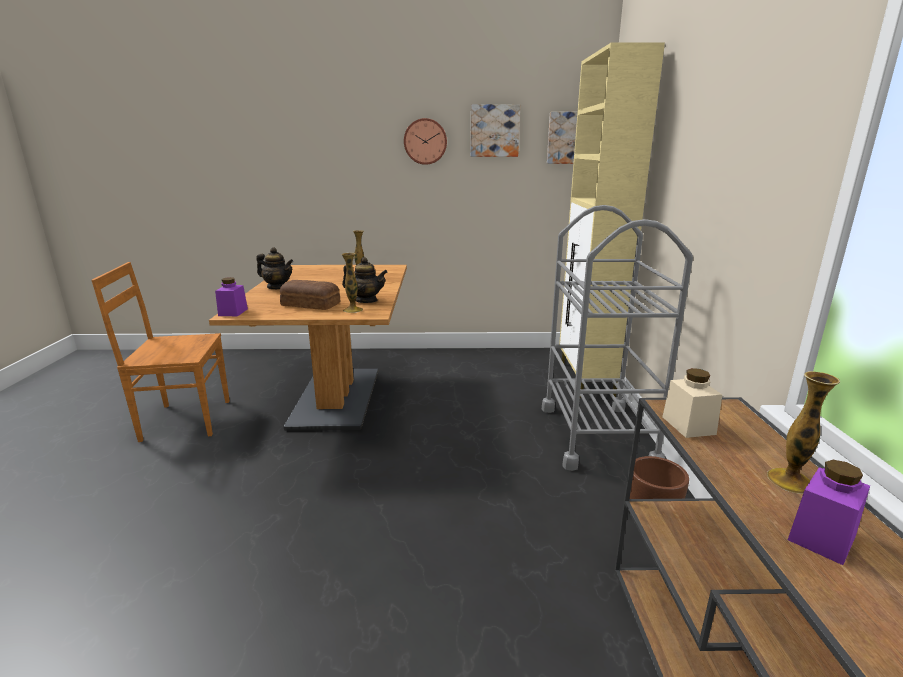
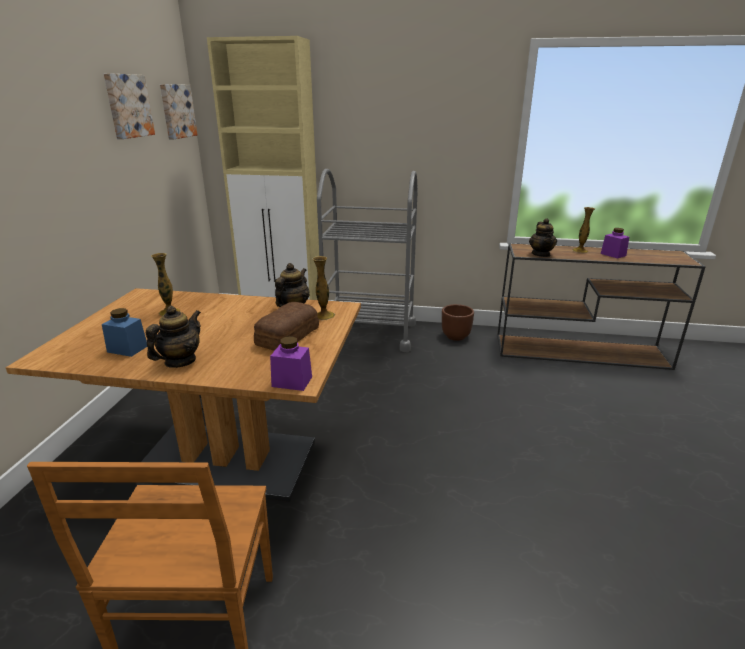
camera: 80 degrees left, 5 degrees up
wall clock [404,118,447,165] -> none
beige jar [662,368,722,438] -> teapot [529,218,557,257]
none -> blue jar [102,308,147,357]

